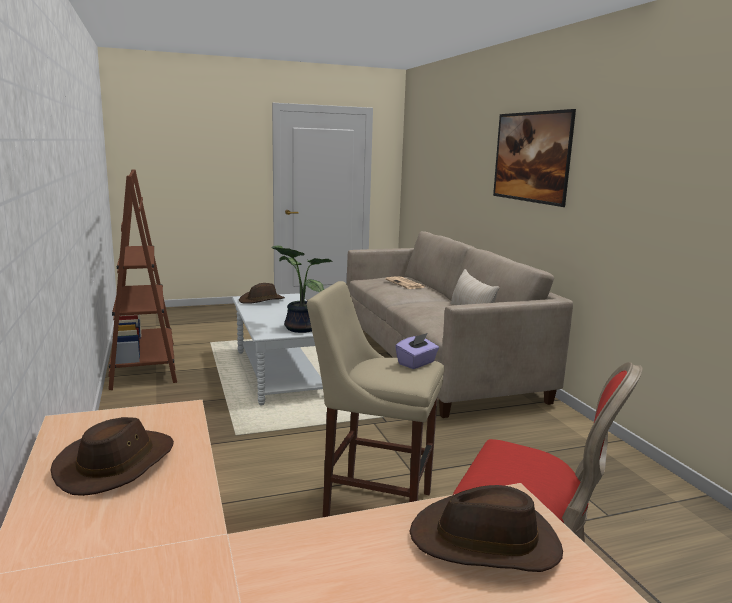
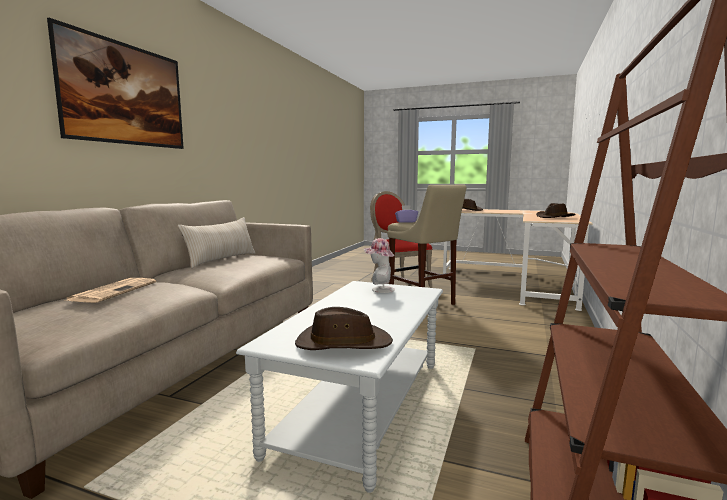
camera: 140 degrees left, 5 degrees down
potted plant [272,245,333,333] -> hat [364,238,395,293]

